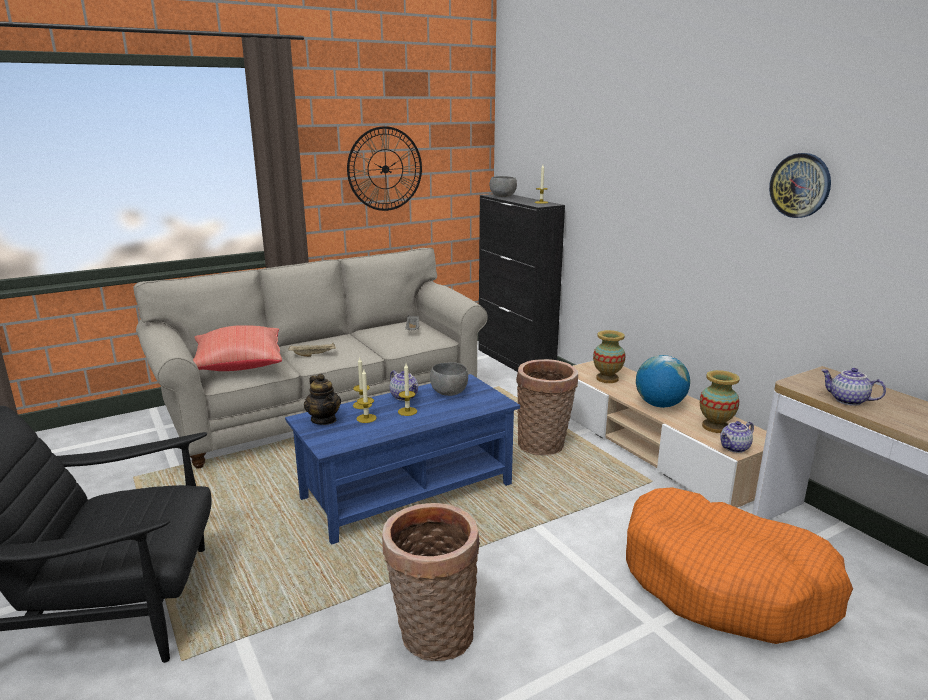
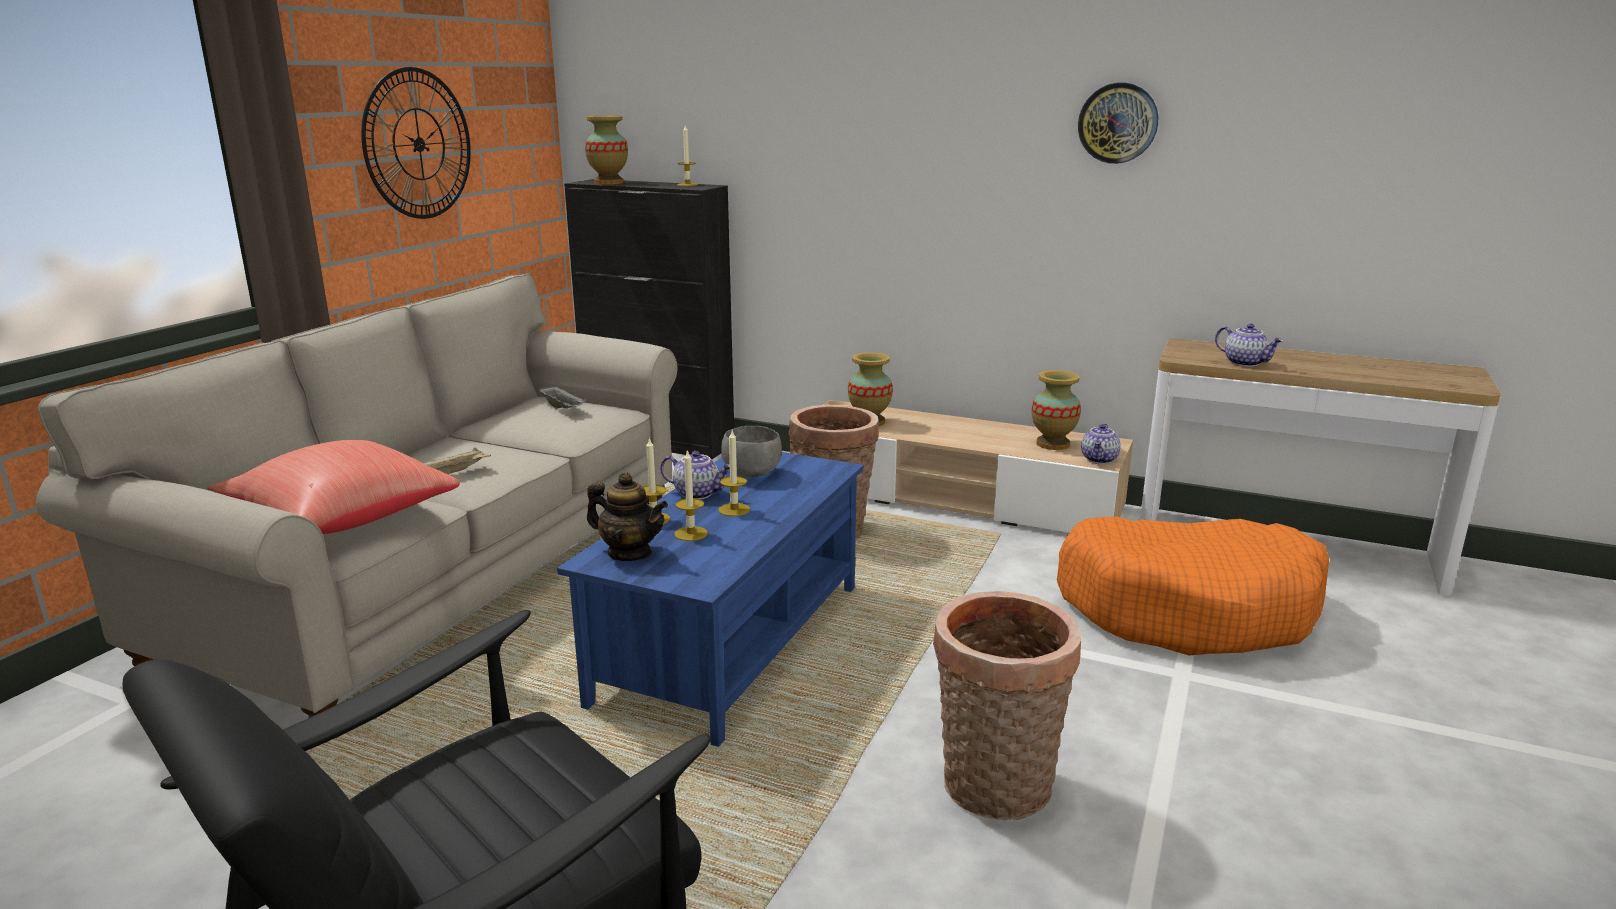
camera: 35 degrees left, 0 degrees up
grey bowl [490,176,517,197] -> vase [585,116,628,184]
globe [636,355,690,408] -> none
teapot [821,368,886,406] -> teapot turned 135 degrees counterclockwise [1215,324,1283,367]

